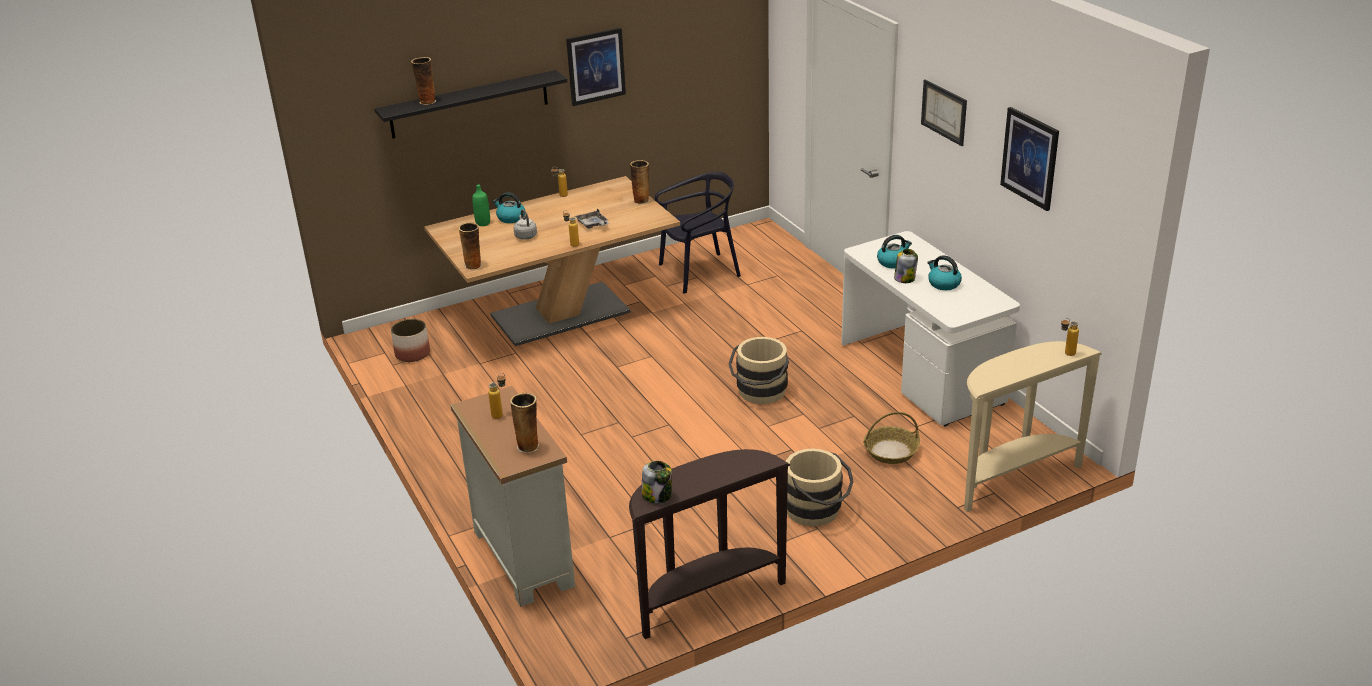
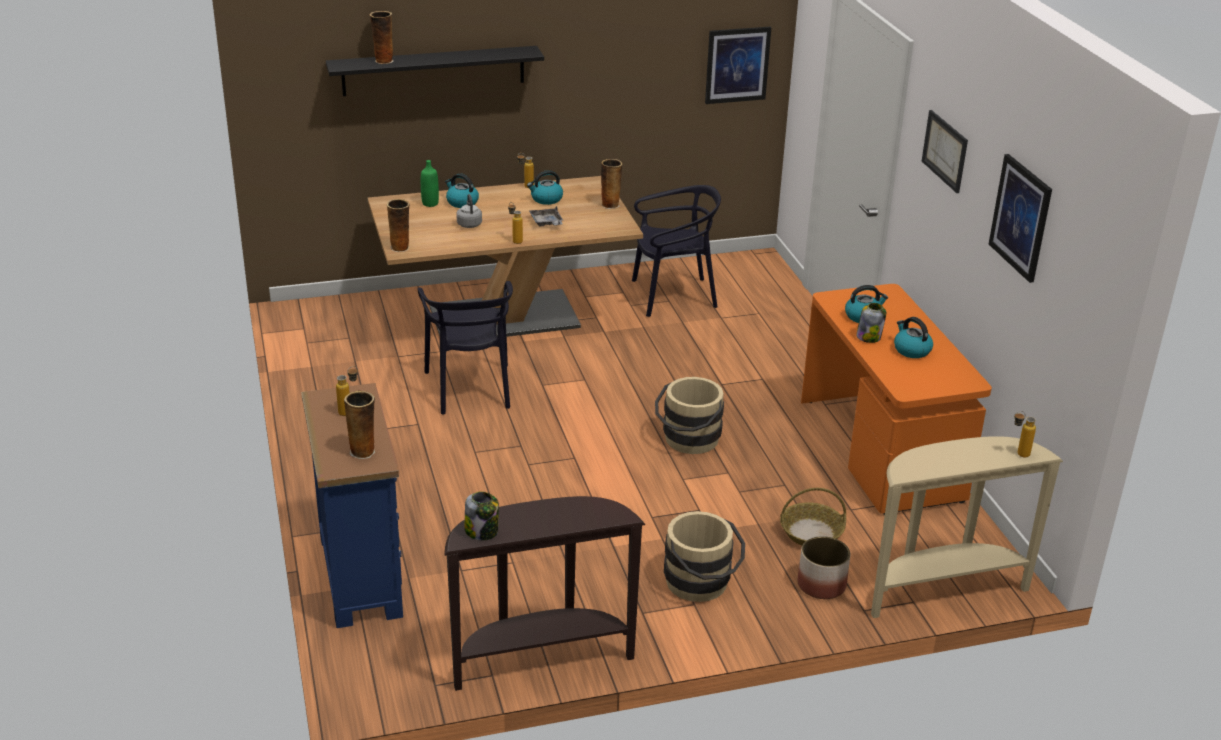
camera: 10 degrees right, 0 degrees up
planter [391,319,430,362] -> planter moved to [798,536,850,599]
white dresser [450,386,575,607] -> blue dresser [301,383,403,628]
picture [566,28,626,106] -> picture moved to [705,27,771,104]
white desk [841,231,1020,426] -> orange desk [801,284,992,515]
none -> black chair [418,281,513,415]
none -> kettle [527,170,563,205]

